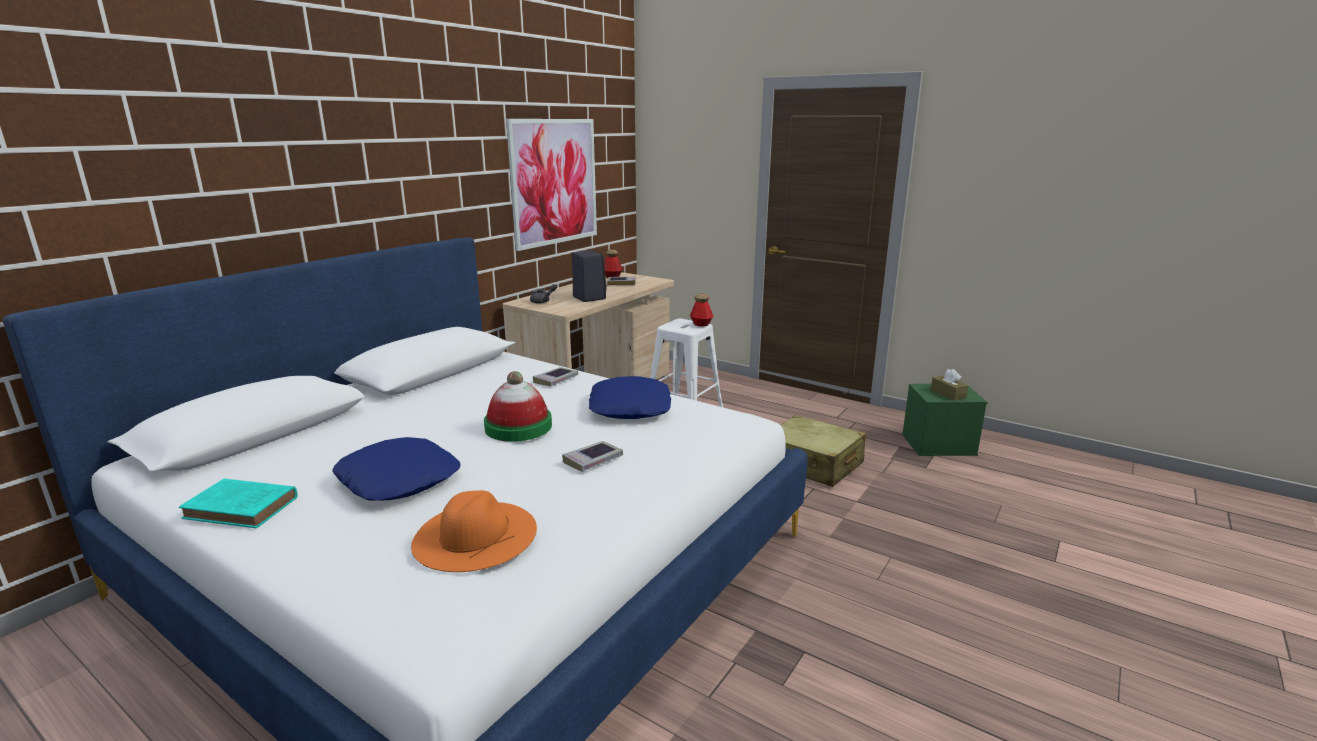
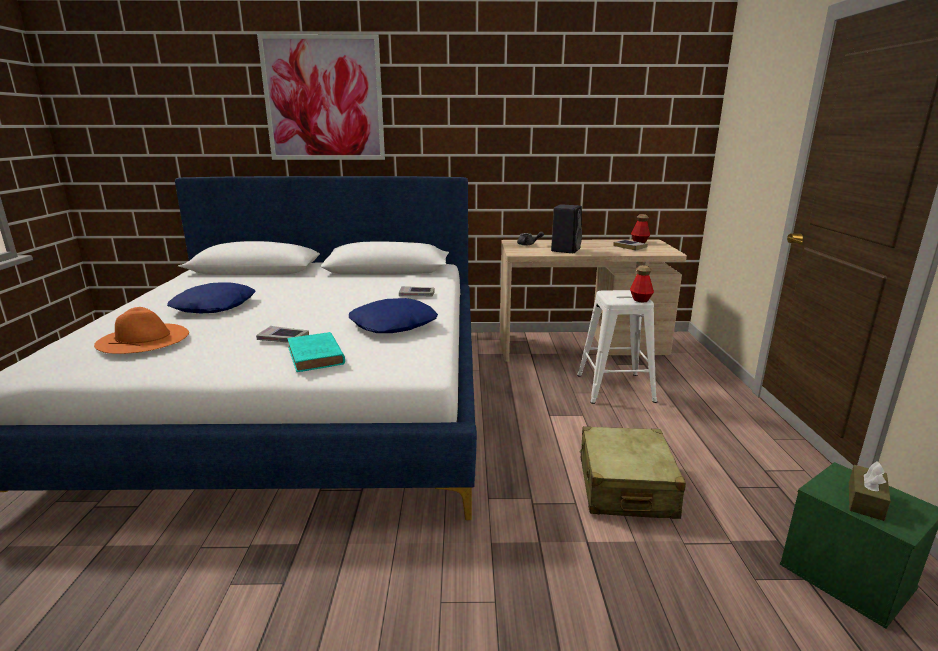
camera: 55 degrees right, 0 degrees up
turquoise book [179,479,298,528] -> turquoise book moved to [287,332,345,372]
hat [484,371,552,442] -> none
picture [506,119,597,251] -> picture moved to [257,34,385,160]

